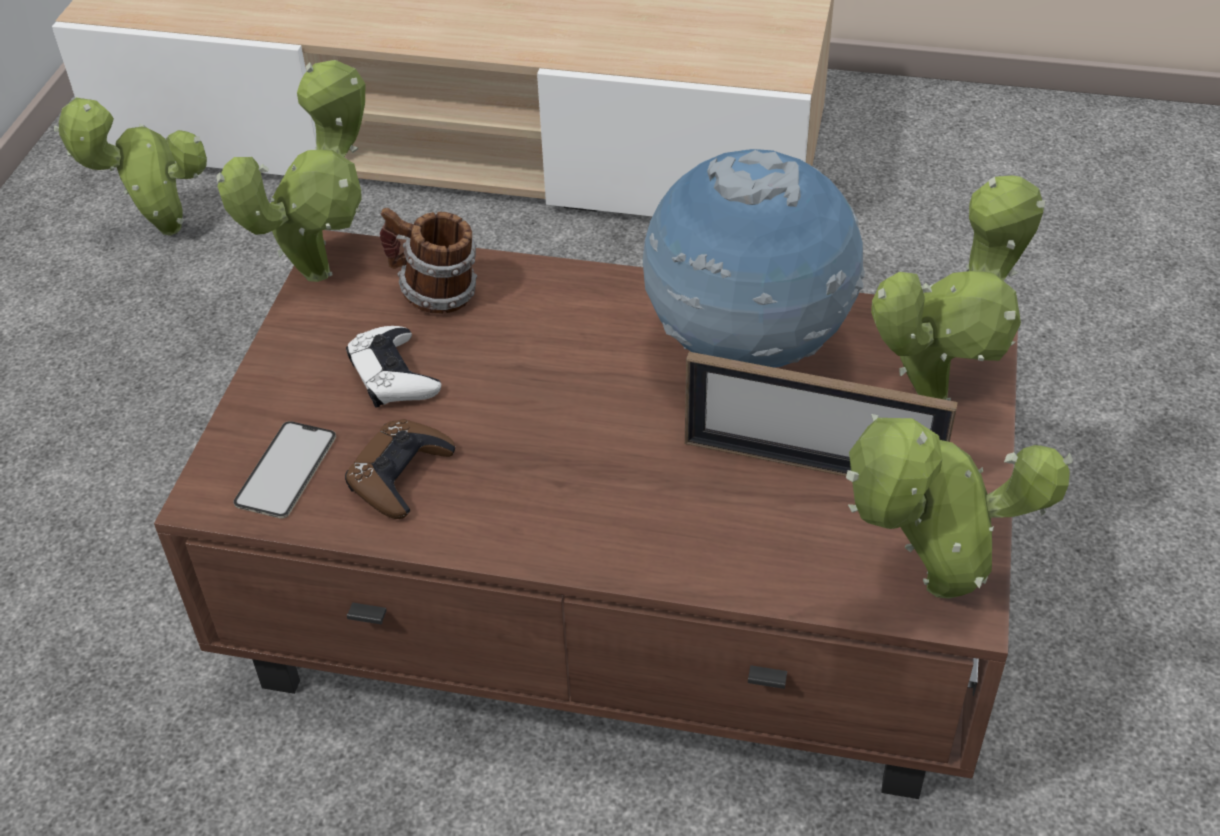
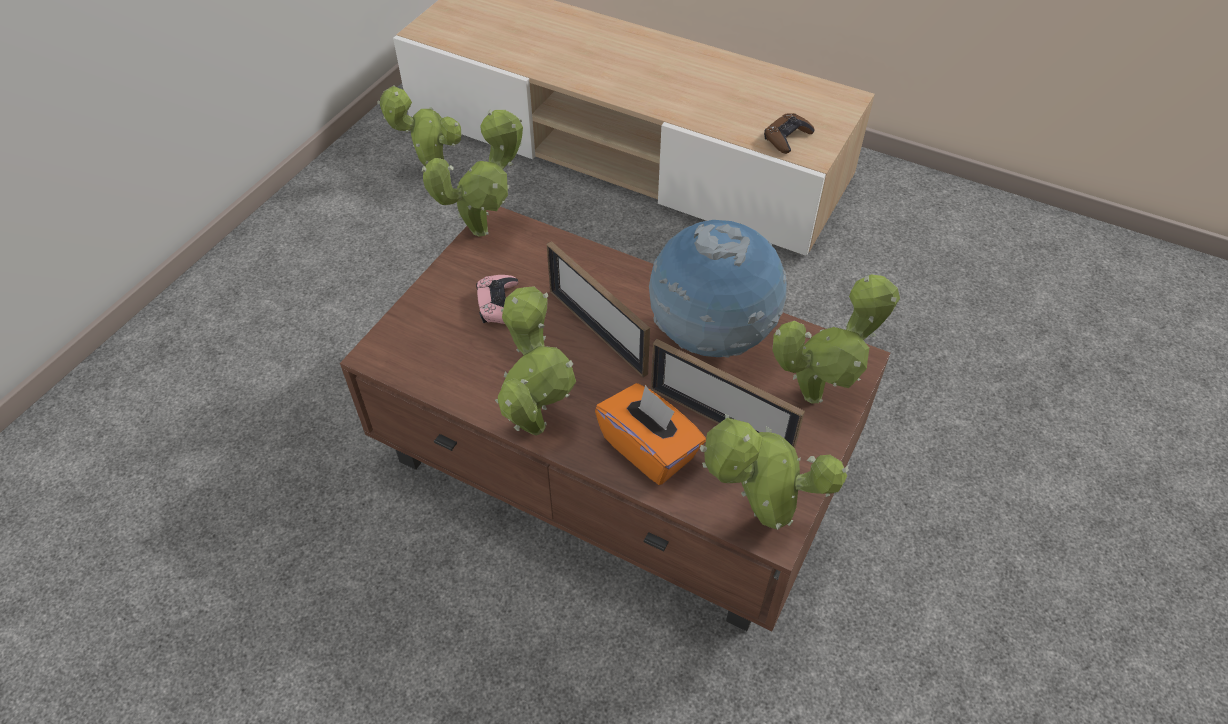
camera: 15 degrees right, 5 degrees up
phone [233,421,336,518] -> none
brown game controller [345,419,455,519] -> brown game controller moved to [764,113,815,154]
white game controller [346,326,442,408] -> pink game controller [476,275,519,324]
mug [380,208,477,314] -> none
none -> potted plant [495,287,576,435]
none -> picture frame [547,241,650,378]
none -> orange tissue box [595,383,706,485]

